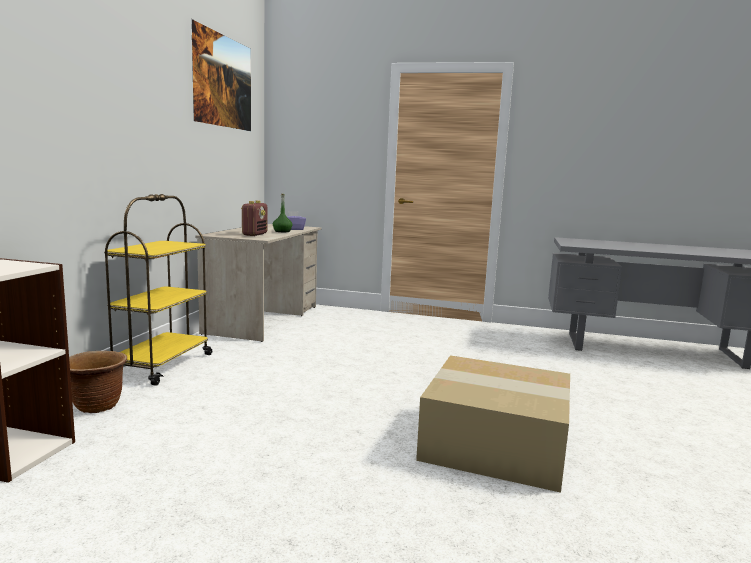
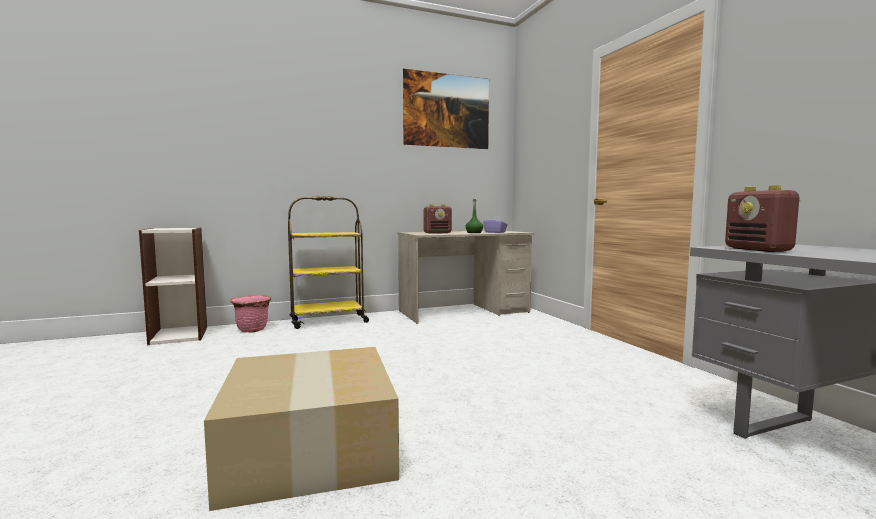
camera: 55 degrees right, 5 degrees down
brown planter [69,351,127,413] -> pink planter [230,295,271,333]
none -> radio [725,185,800,252]

